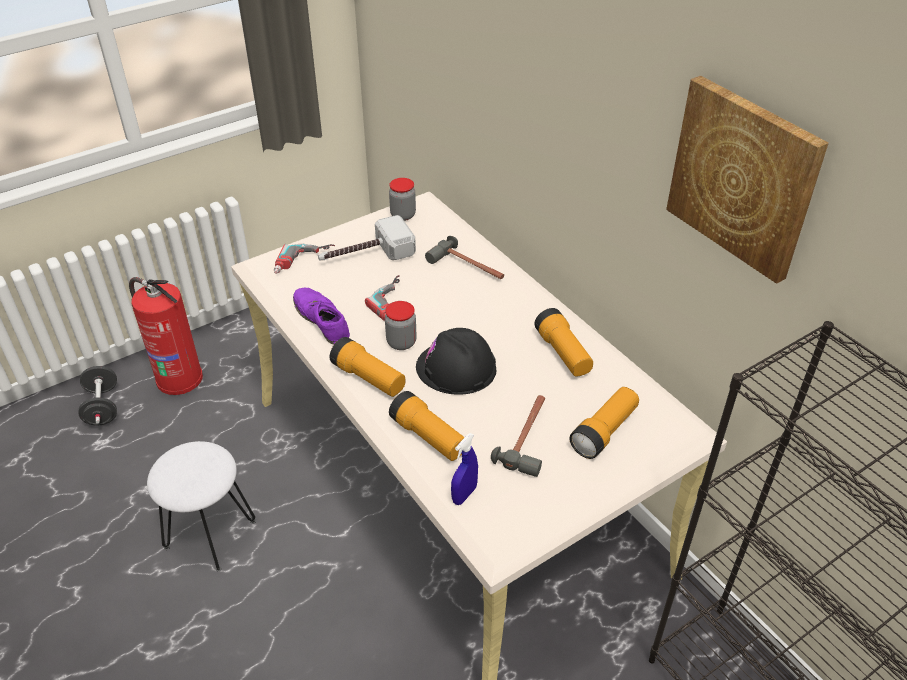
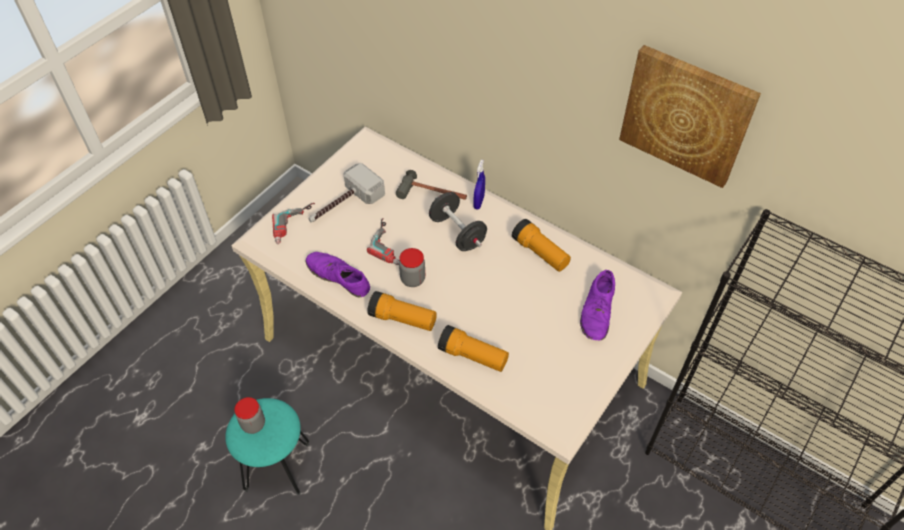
camera: 20 degrees left, 10 degrees up
black dumbbell [79,366,117,425] -> black dumbbell moved to [429,192,487,251]
fire extinguisher [129,277,203,395] -> none
white stool [147,441,256,571] -> turquoise stool [225,398,310,495]
jar [389,178,416,221] -> jar moved to [235,397,265,434]
black hard hat [416,328,496,395] -> none
blue spray bottle [451,433,478,505] -> blue spray bottle moved to [473,160,485,209]
hammer [491,395,545,477] -> none
flashlight [569,387,639,459] -> purple shoe [580,270,615,341]

